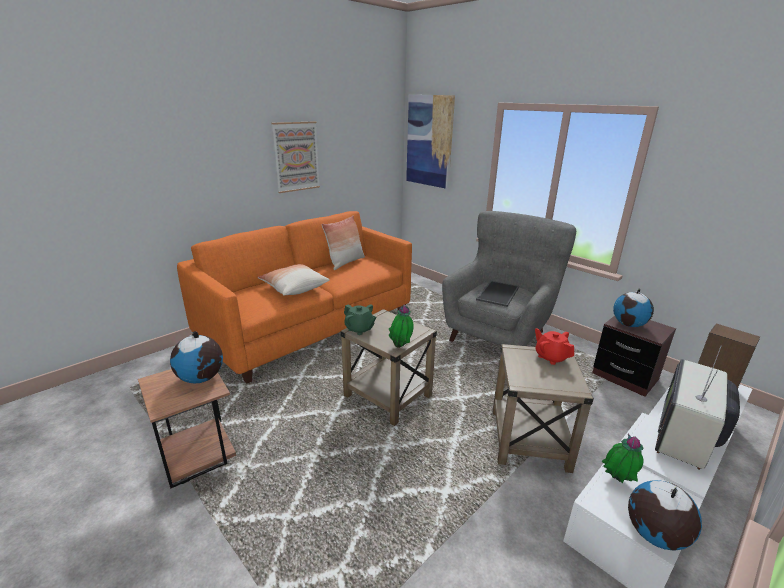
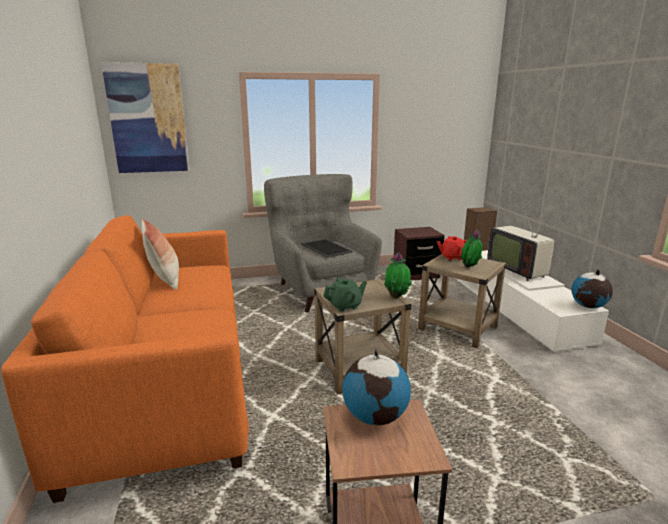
camera: 60 degrees left, 5 degrees down
pillow [258,264,330,296] -> none
picture [272,121,320,193] -> none
potted plant [602,434,644,484] -> potted plant moved to [460,230,482,268]
globe [613,288,654,327] -> none

